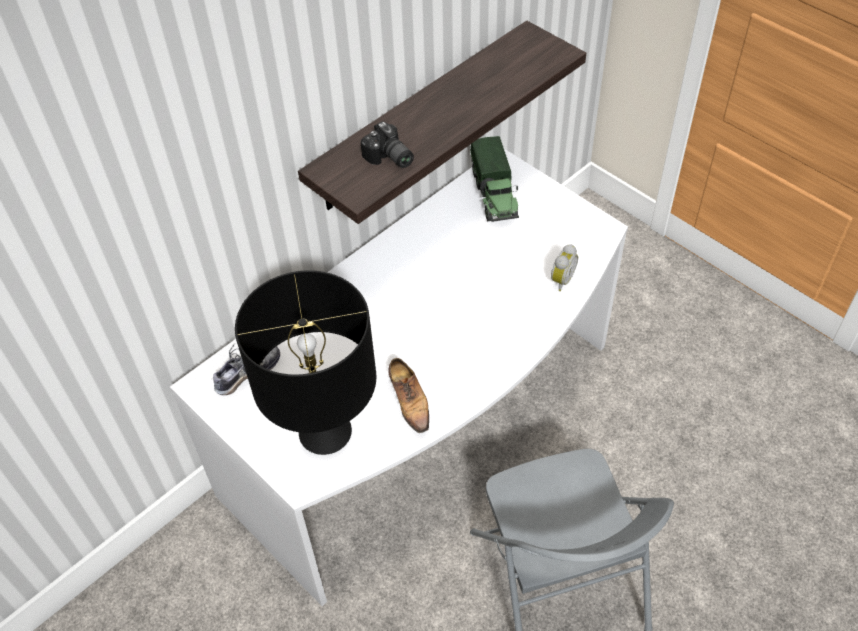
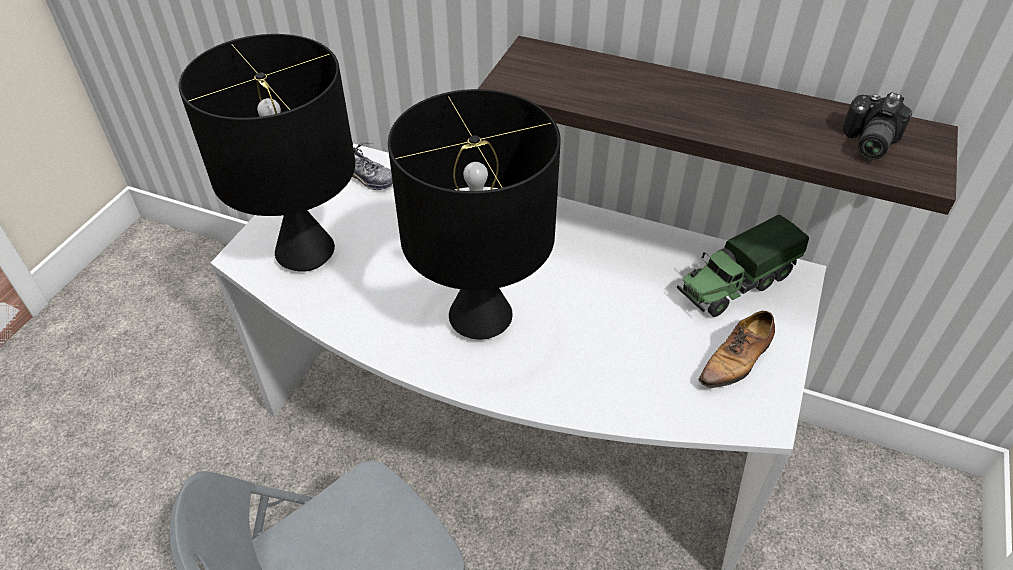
camera: 65 degrees right, 5 degrees down
camera [360,121,414,168] -> camera moved to [843,92,912,160]
shoe [388,358,429,433] -> shoe moved to [698,311,775,388]
alarm clock [551,244,578,291] -> none
none -> black table lamp [388,89,561,339]

